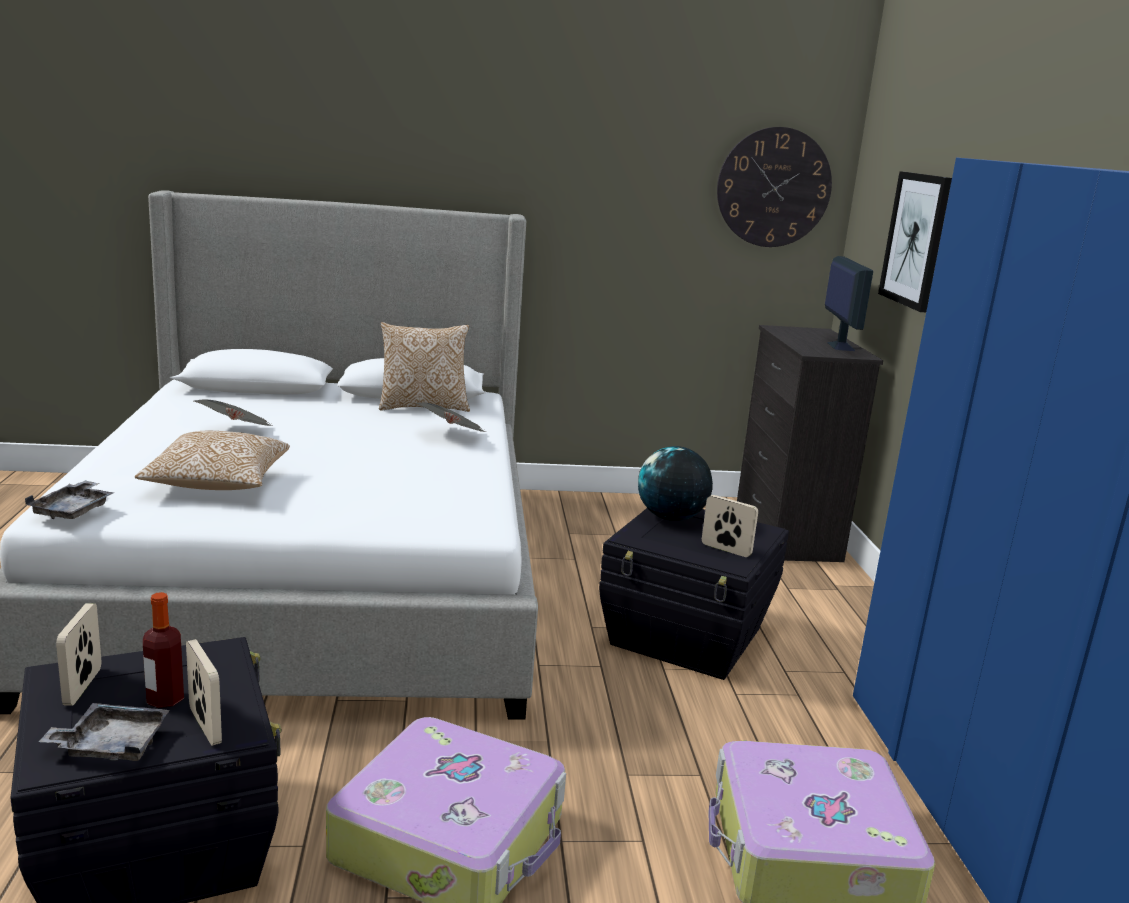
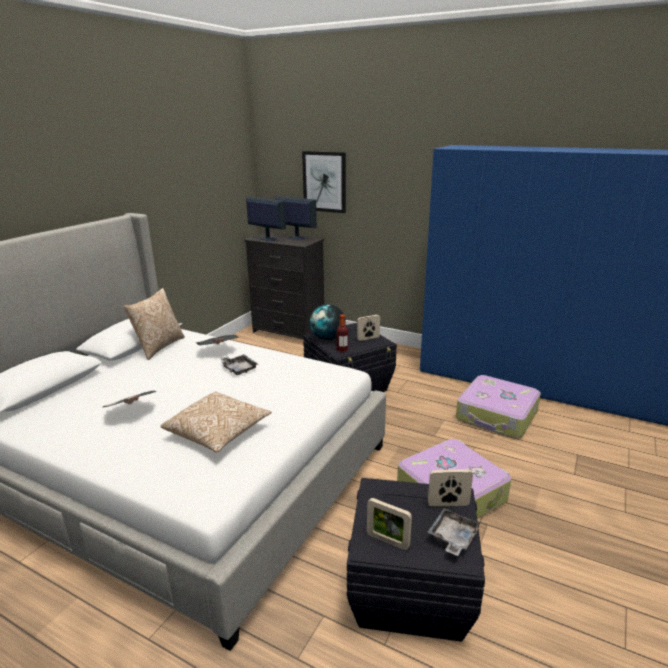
camera: 55 degrees left, 5 degrees up
grey tray [25,480,114,519] -> grey tray moved to [220,354,258,375]
bottle [143,592,184,708] -> bottle moved to [336,314,348,352]
wall clock [717,127,832,247] -> none
none -> monitor [246,197,286,241]

